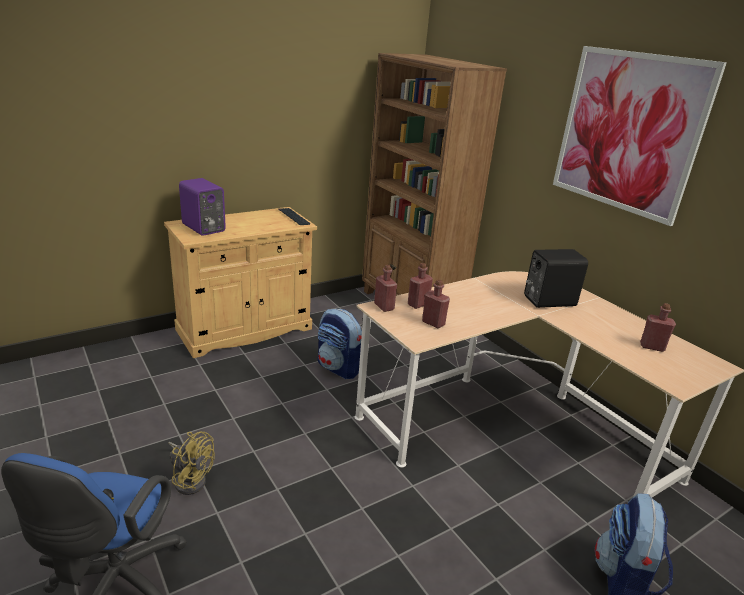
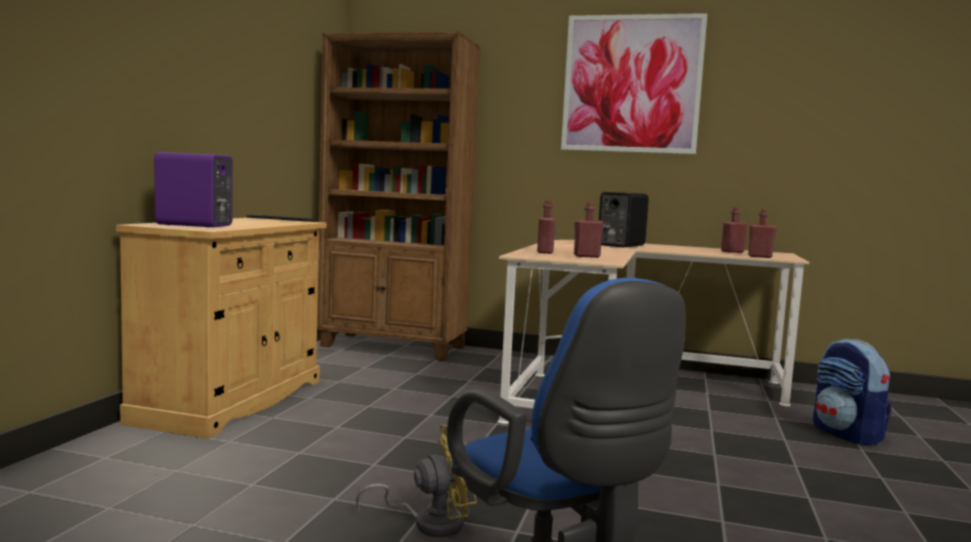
camera: 40 degrees left, 20 degrees down
backpack [318,308,362,379] -> none
red bottle [374,264,397,312] -> red bottle moved to [748,209,776,258]

